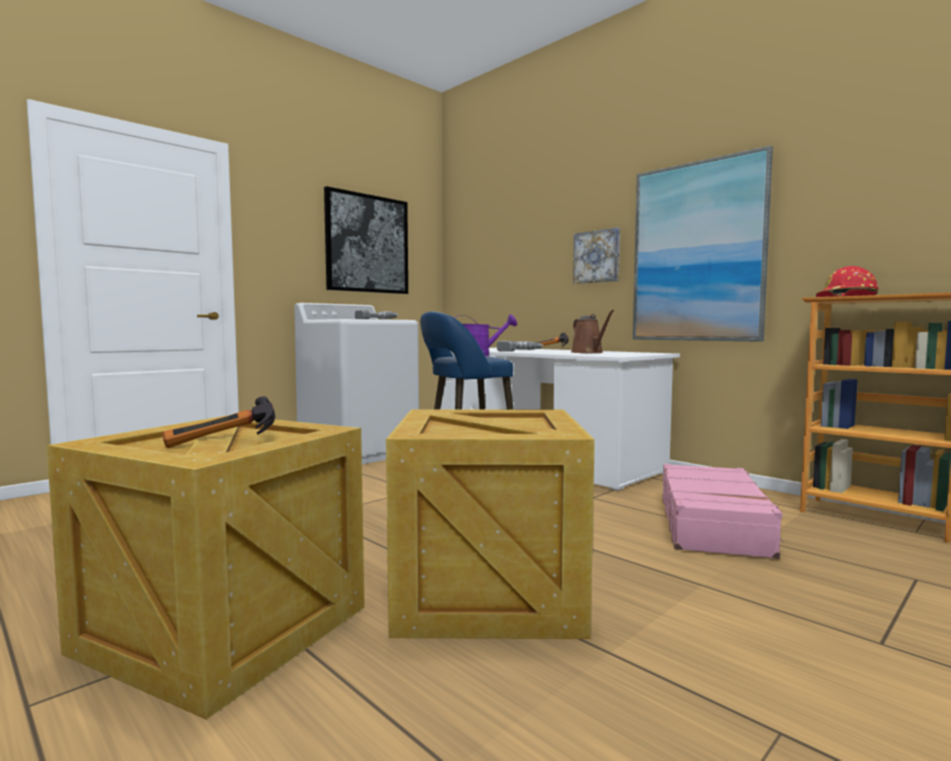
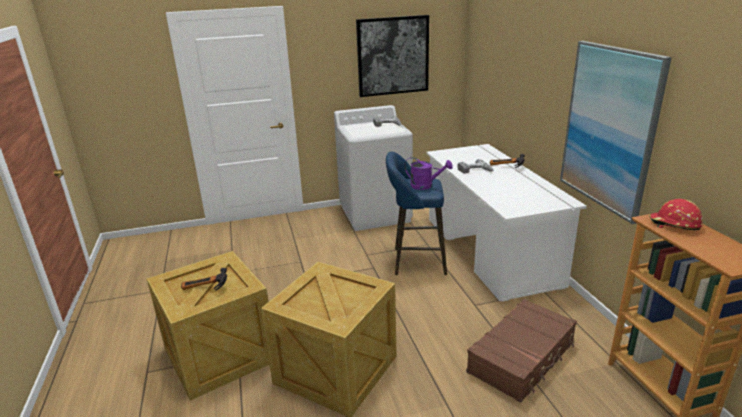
camera: 30 degrees right, 20 degrees up
brown watering can [571,310,614,353] -> none
picture [573,228,620,284] -> none
pink suitcase [663,464,785,559] -> brown suitcase [466,299,577,403]

